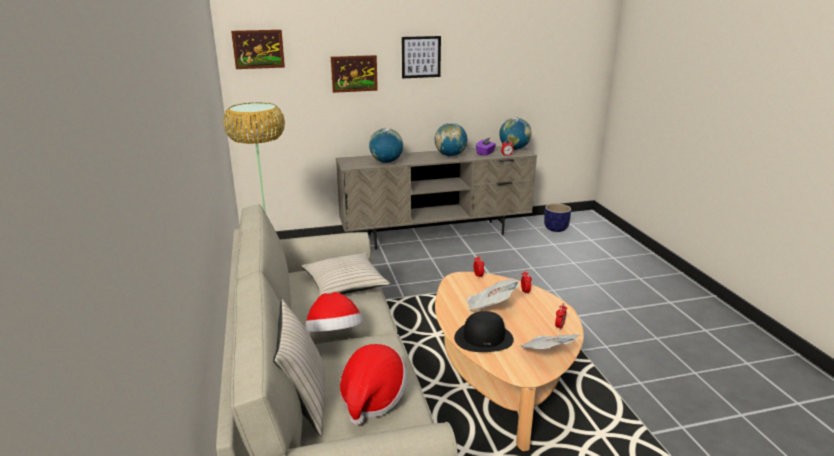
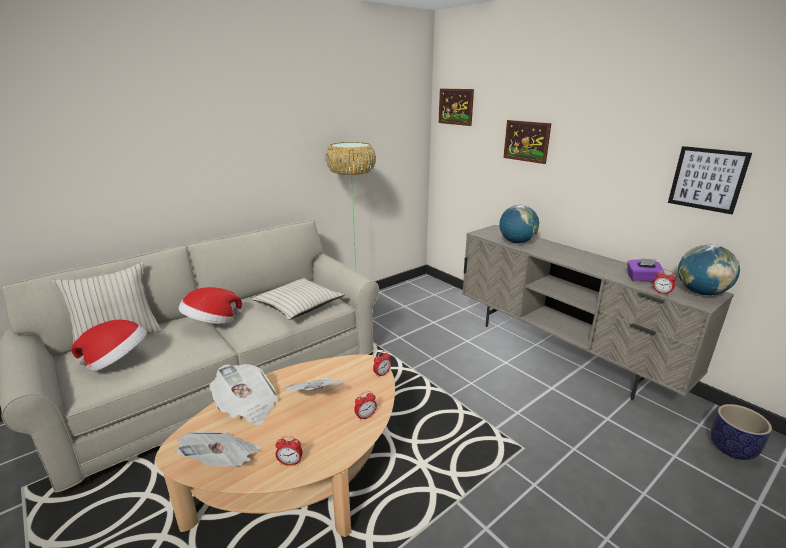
camera: 65 degrees right, 0 degrees up
picture [402,36,441,78] -> picture moved to [668,146,752,214]
globe [435,123,468,157] -> none
black hat [454,311,514,352] -> newspaper [209,364,279,425]

